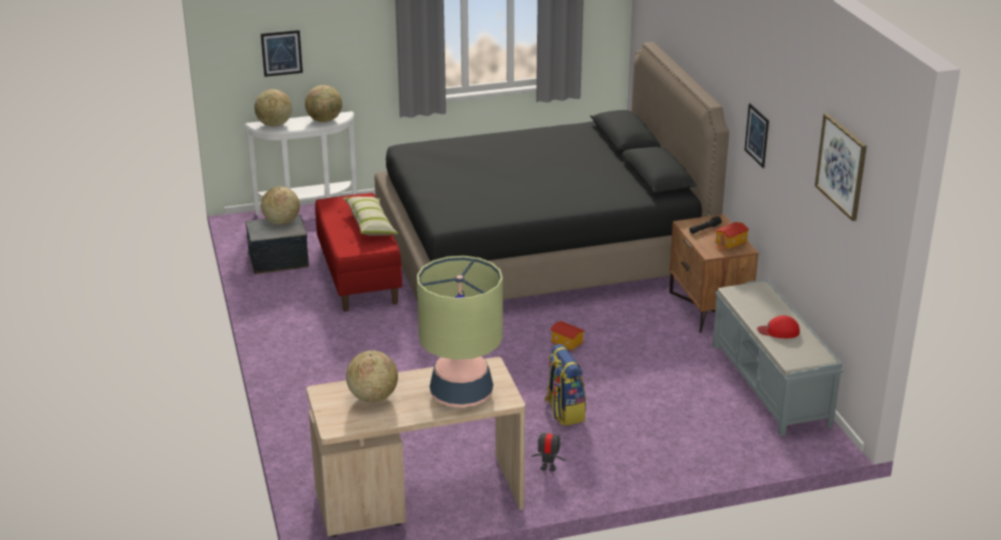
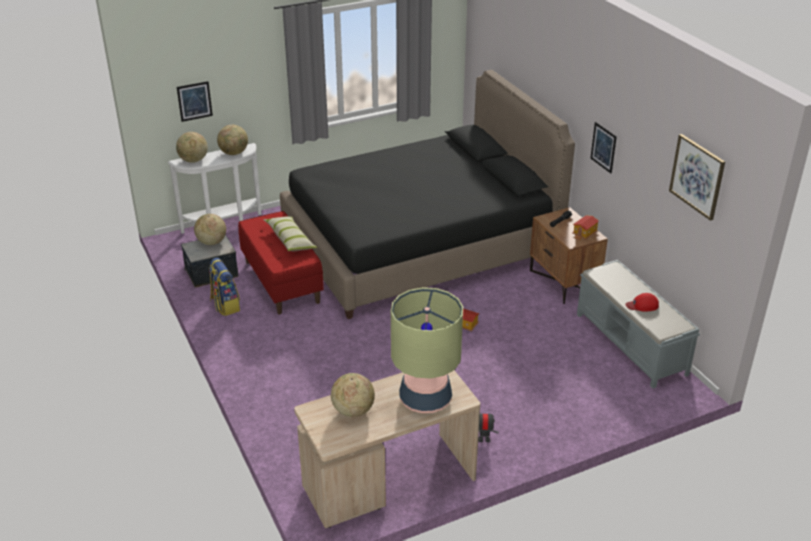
camera: 10 degrees left, 5 degrees up
backpack [544,344,586,426] -> backpack moved to [209,258,240,316]

